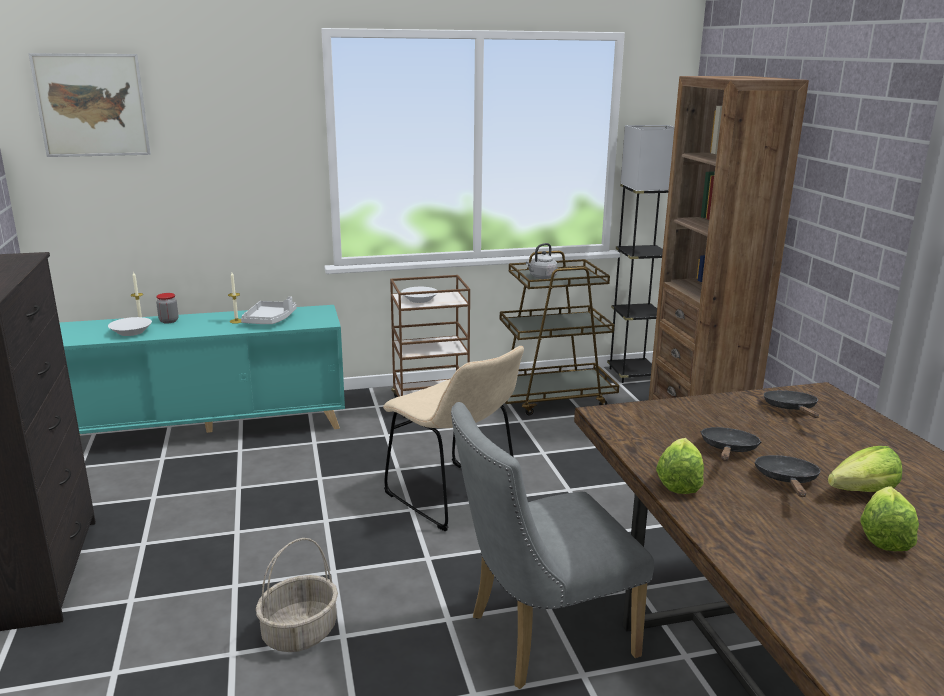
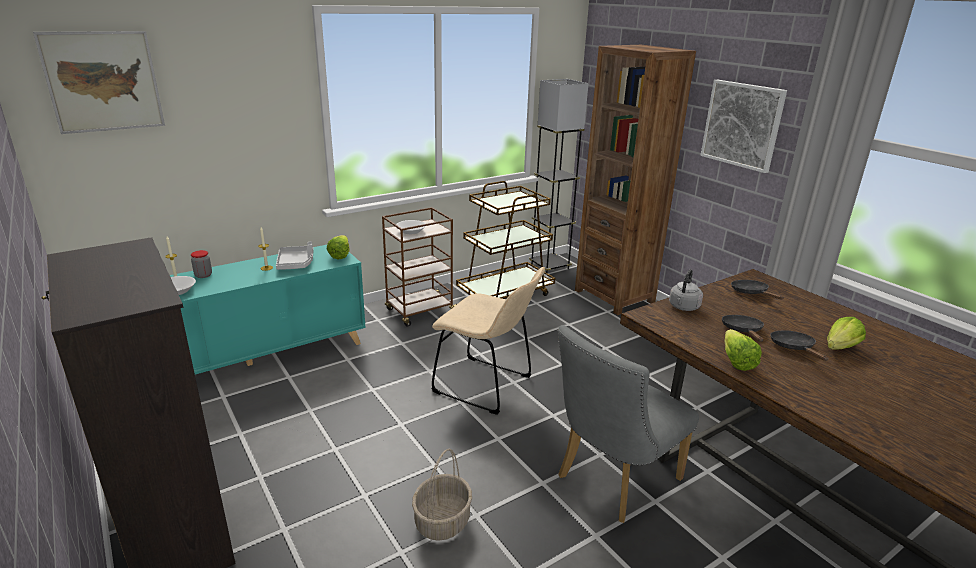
camera: 20 degrees left, 5 degrees up
grey kettle [526,243,558,279] -> grey kettle moved to [669,269,703,311]
lettuce [860,486,919,551] -> lettuce moved to [327,235,349,259]
none -> picture [700,80,787,173]

